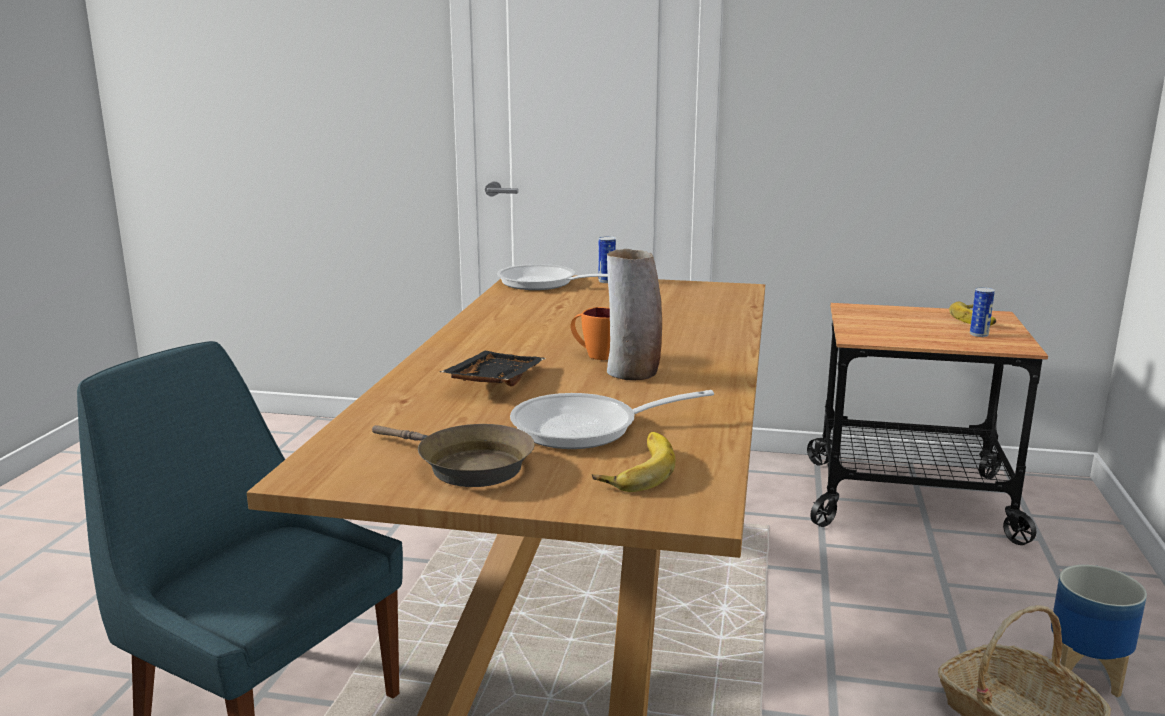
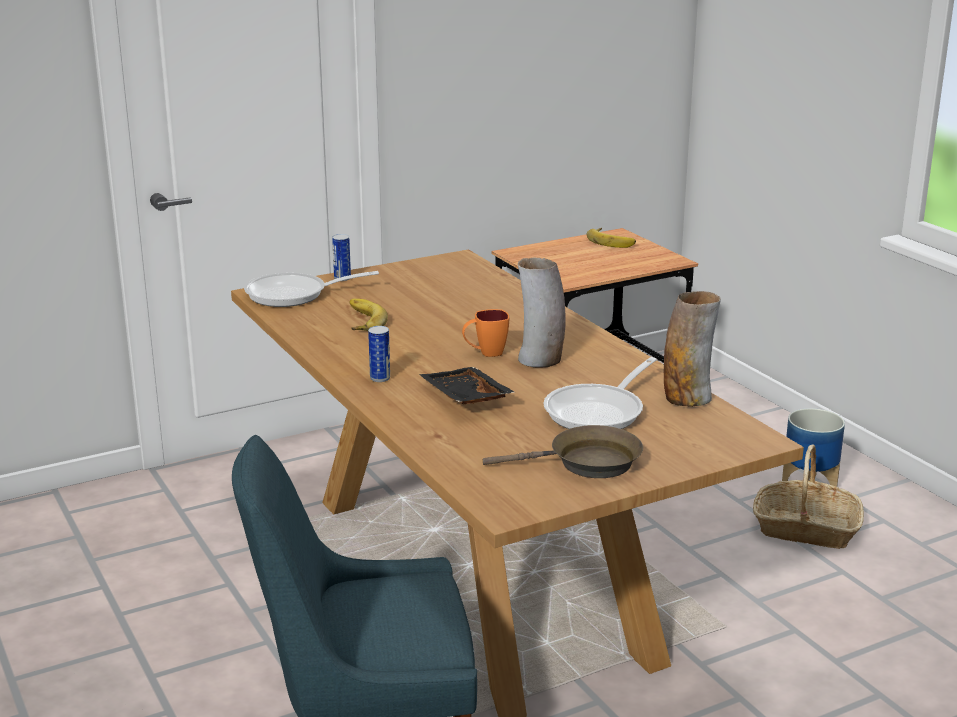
camera: 40 degrees left, 5 degrees up
banana [592,432,675,492] -> banana moved to [350,299,388,331]
can [970,287,995,337] -> can moved to [368,326,390,382]
none -> vase [664,291,721,407]

